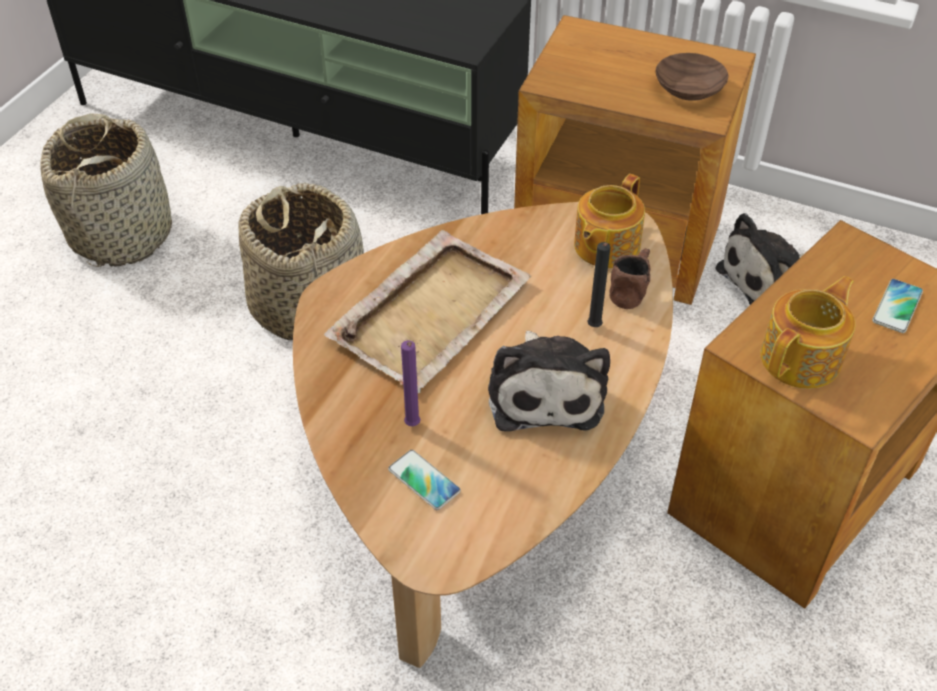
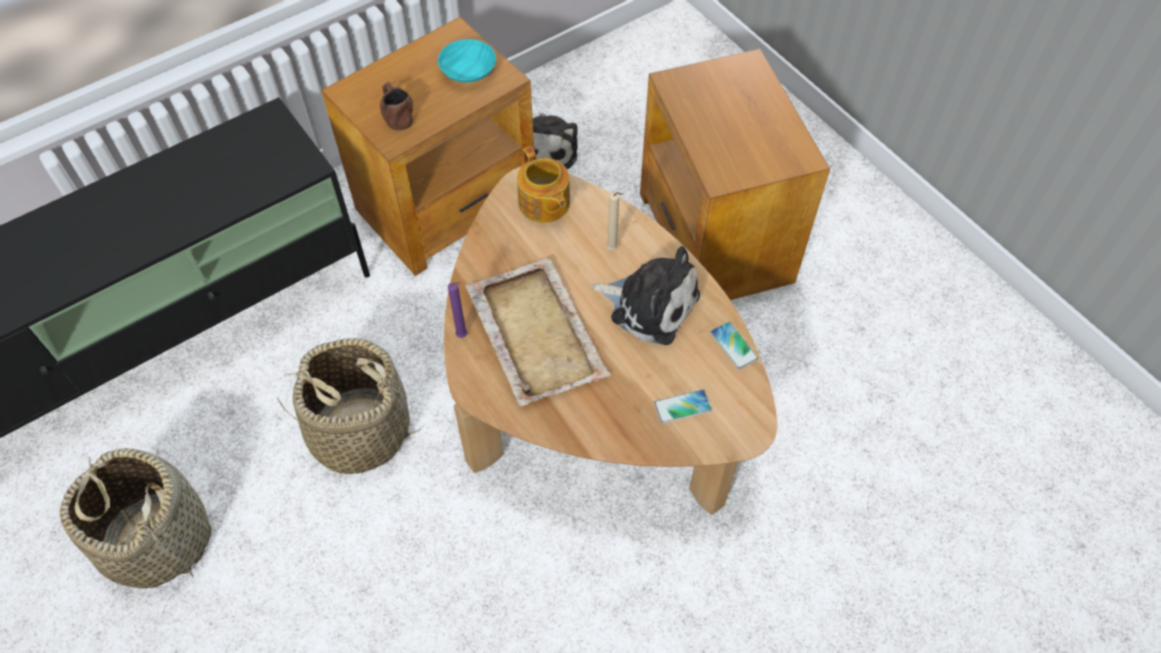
camera: 60 degrees left, 10 degrees up
purple candle [401,340,421,426] -> purple candle moved to [448,282,467,338]
black candle [588,242,611,327] -> beige candle [607,192,623,250]
brown mug [609,249,651,309] -> brown mug moved to [380,82,413,130]
brown bowl [656,53,728,101] -> turquoise bowl [438,39,496,82]
teapot [760,276,855,389] -> none
phone [872,279,923,333] -> phone moved to [710,322,758,370]

